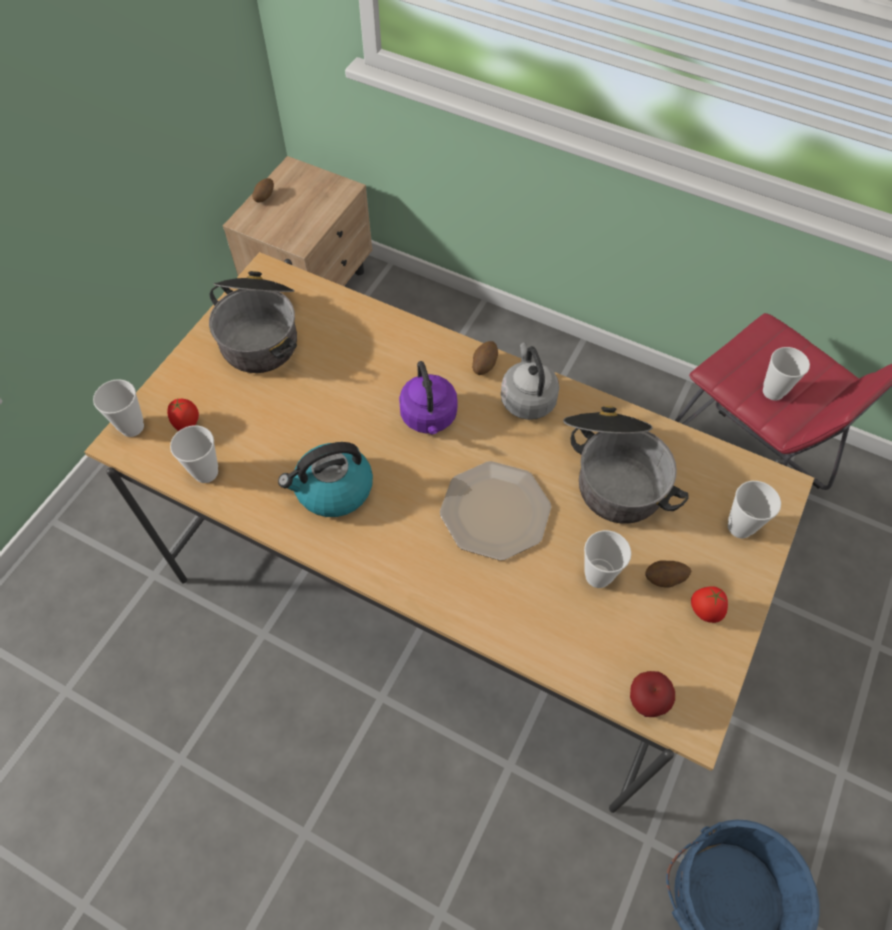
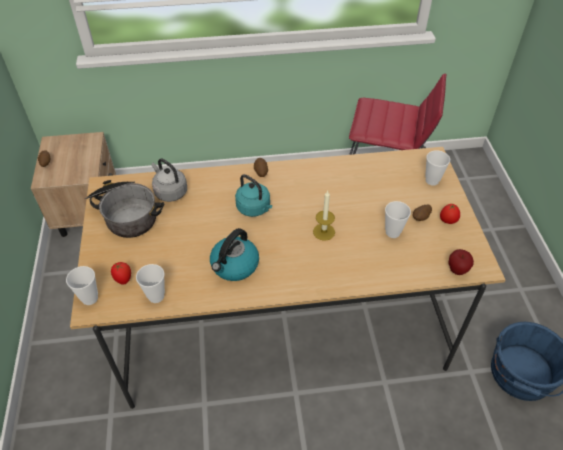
camera: 35 degrees left, 10 degrees down
purple kettle [399,361,458,434] -> turquoise kettle [235,174,272,217]
plate [440,461,551,561] -> candle [313,191,335,241]
grey kettle [501,342,560,420] -> grey kettle moved to [152,158,187,202]
cooking pot [563,406,689,524] -> none
cup [763,347,810,401] -> none

